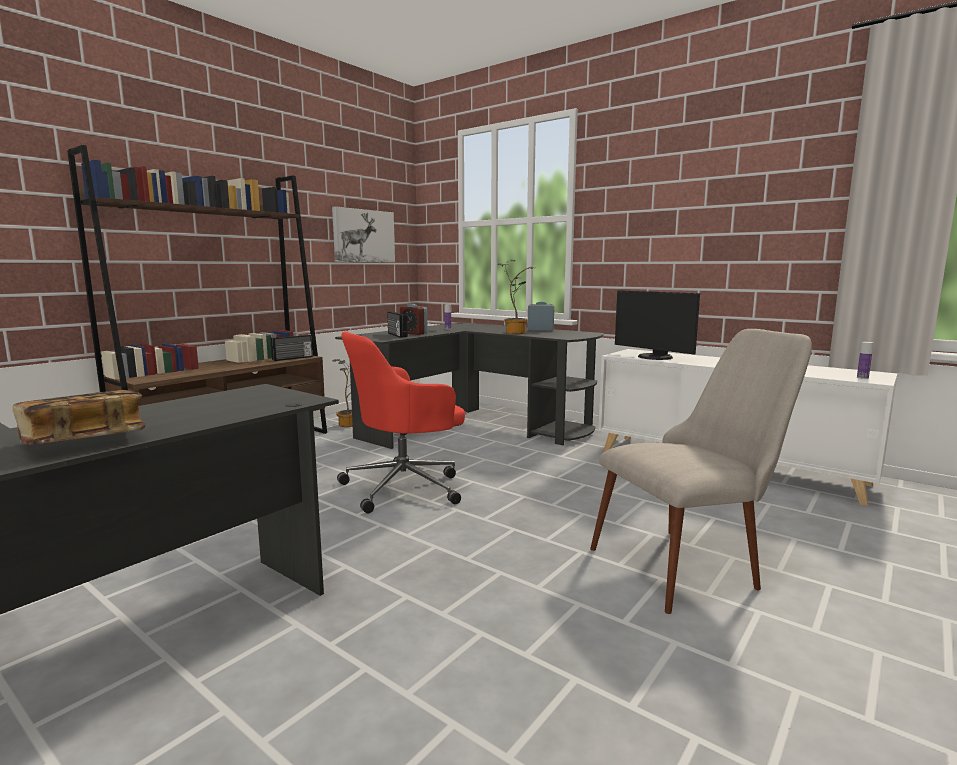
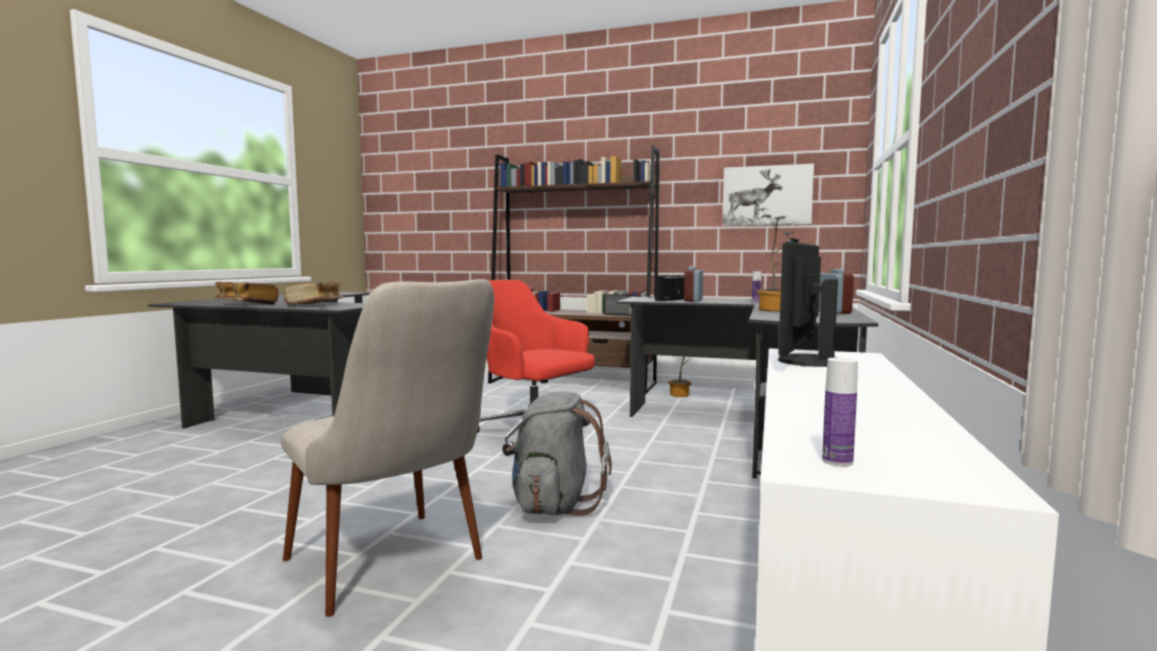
camera: 70 degrees right, 5 degrees down
none -> book [284,281,343,305]
none -> grey backpack [506,391,612,516]

